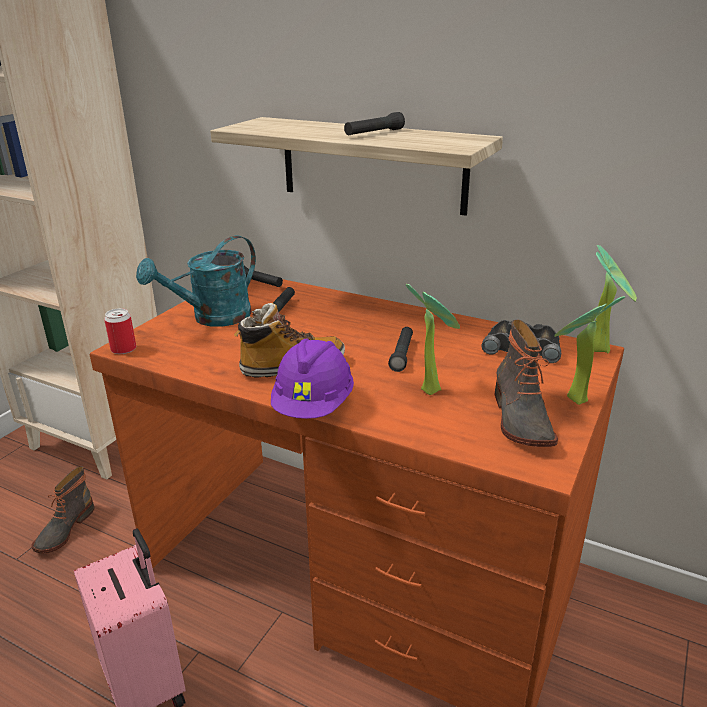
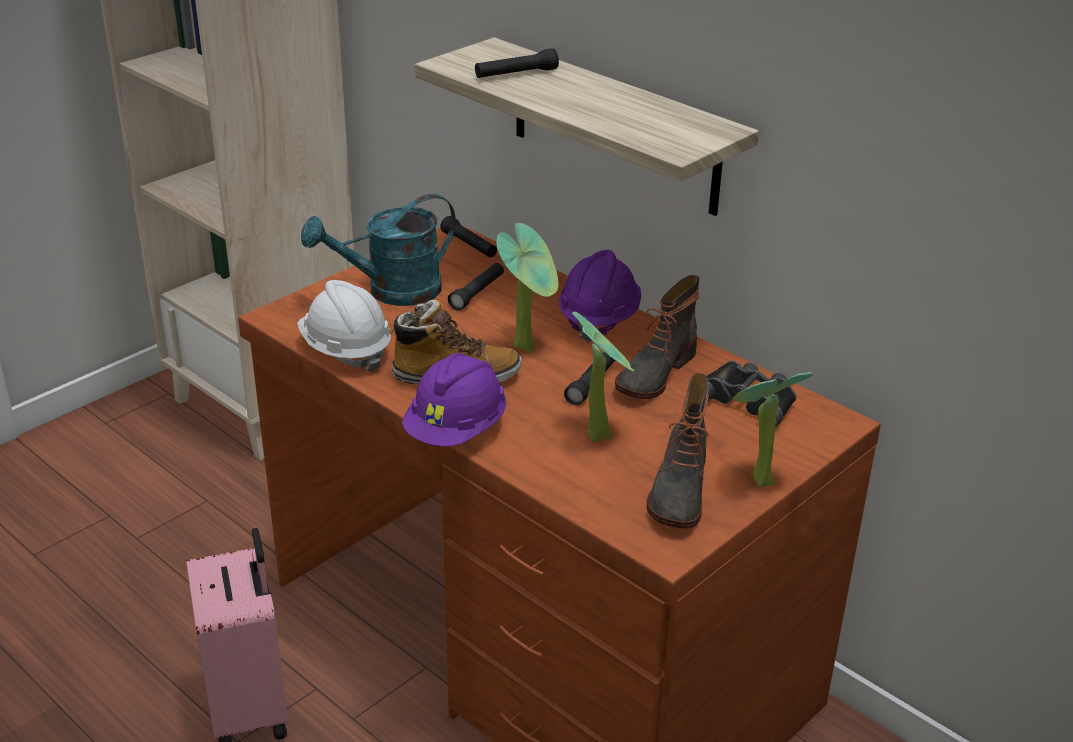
camera: 15 degrees right, 5 degrees up
boot [31,466,94,554] -> boot moved to [615,275,700,399]
can [104,308,136,354] -> none
black flashlight [344,112,405,135] -> black flashlight moved to [475,49,559,78]
potted plant [594,245,637,353] -> potted plant moved to [497,223,558,352]
none -> white hard hat [297,280,391,372]
none -> purple hard hat [559,250,641,342]

